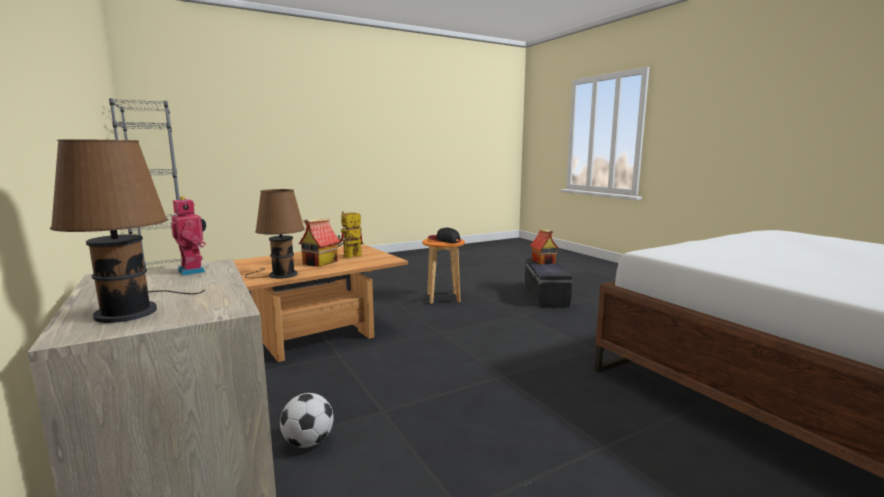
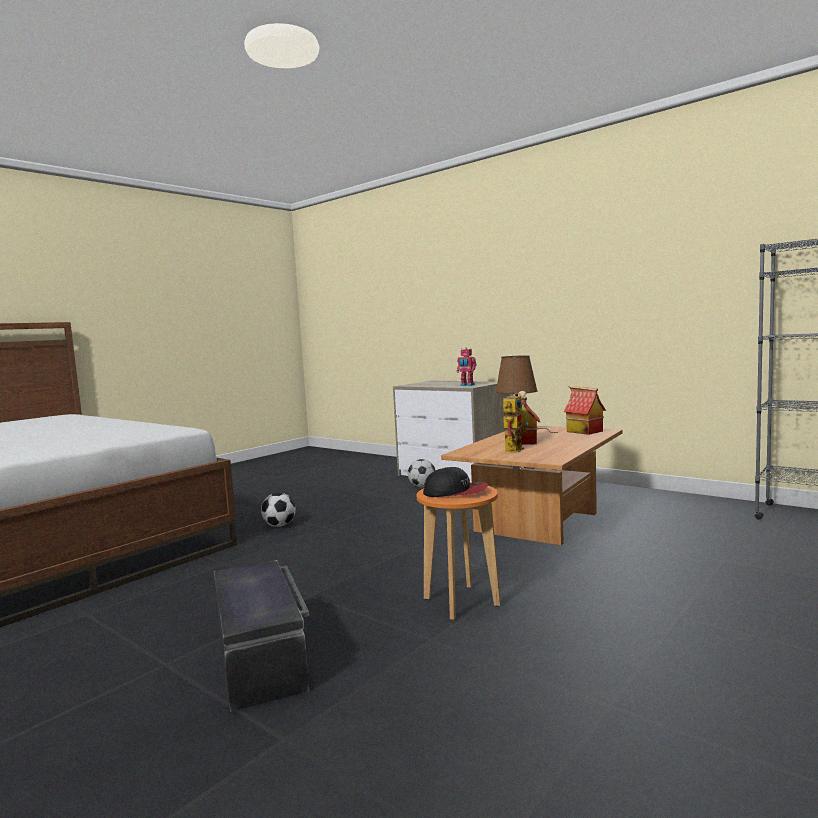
camera: 160 degrees right, 5 degrees down
brown table lamp [50,140,204,323] -> none
toy house [530,229,559,265] -> toy house moved to [564,384,606,435]
none -> football [261,493,296,527]

